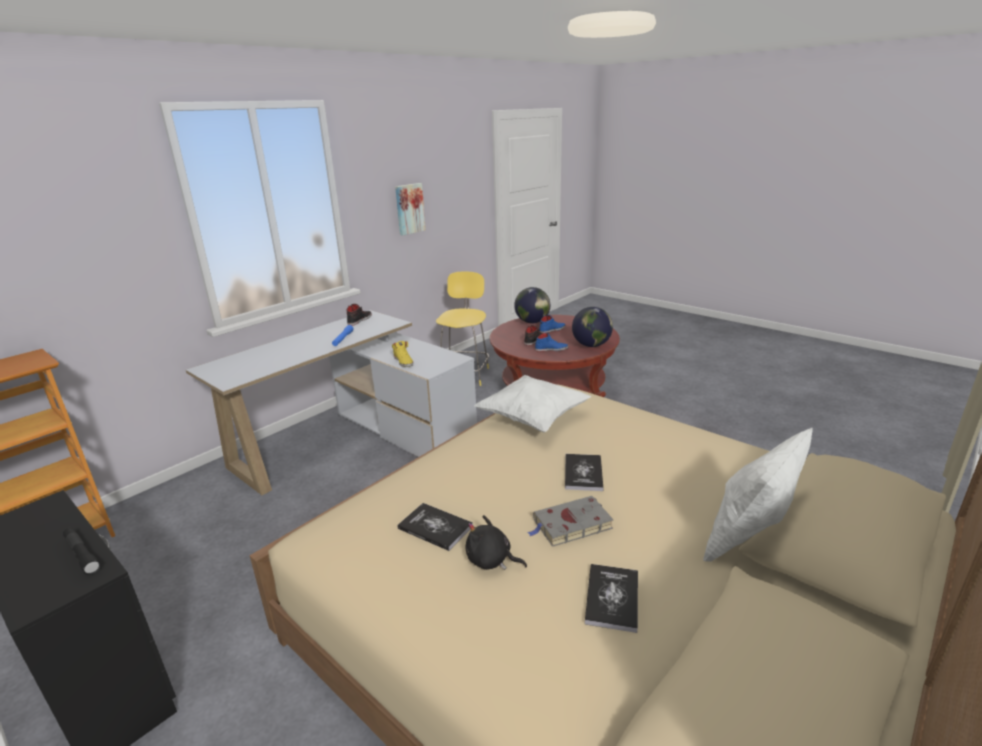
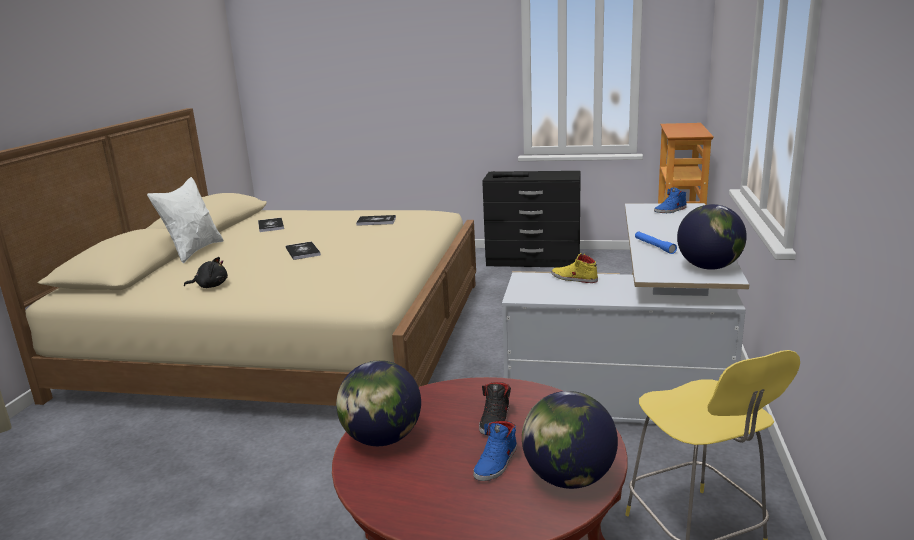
camera: 150 degrees right, 5 degrees down
black shoe [347,304,372,326] -> globe [677,204,747,270]
picture [395,183,426,235] -> none
black plush toy [465,515,527,570] -> black plush toy moved to [184,257,228,288]
white pillow [474,375,592,432] -> none
grey book [527,496,614,547] -> none
blue shoe [535,332,568,352] -> blue shoe moved to [654,188,687,213]

